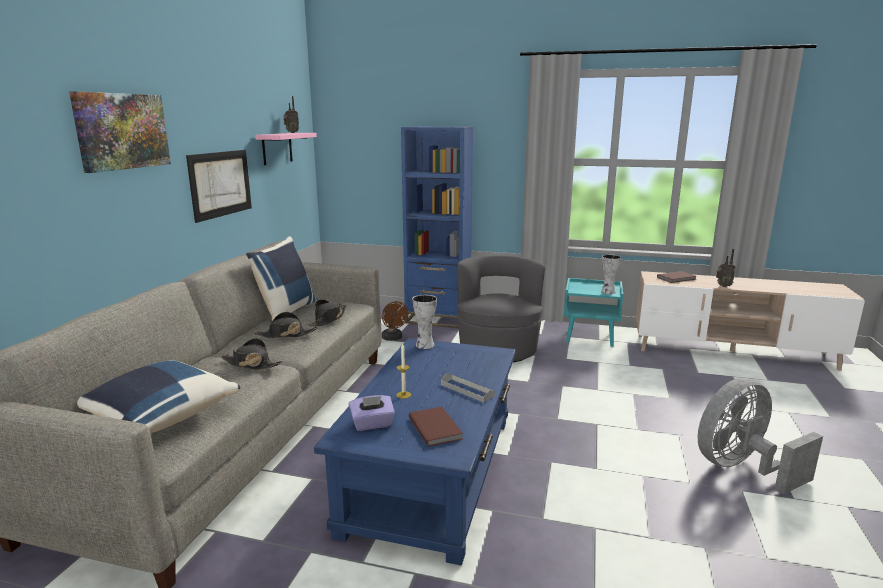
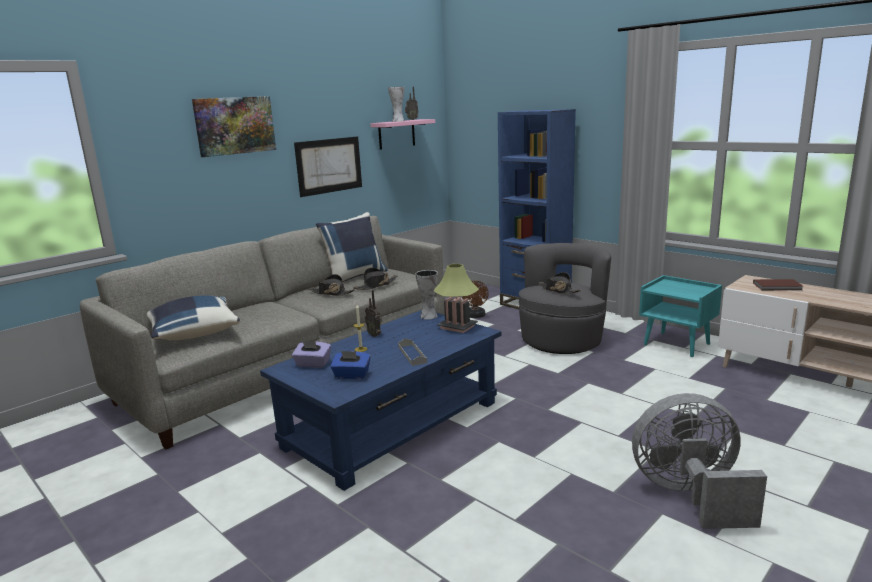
camera: 30 degrees right, 0 degrees up
black hat [221,338,283,370] -> black hat moved to [538,272,581,294]
brown book [409,407,463,447] -> blue tissue box [330,351,371,379]
vase [601,254,621,294] -> vase moved to [388,87,404,122]
radio [716,249,735,287] -> radio moved to [365,290,382,337]
none -> table lamp [433,264,479,333]

